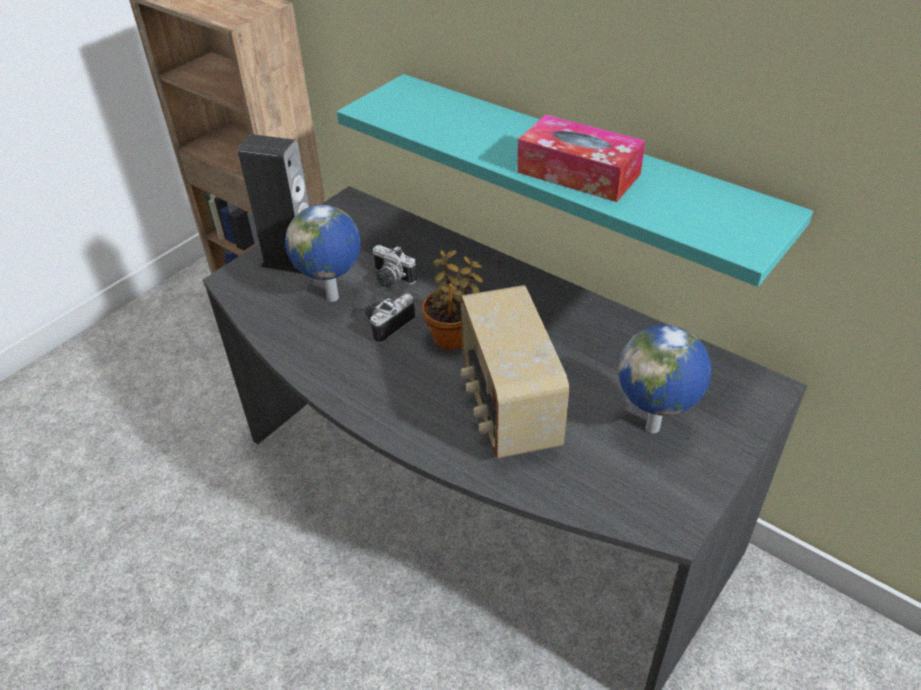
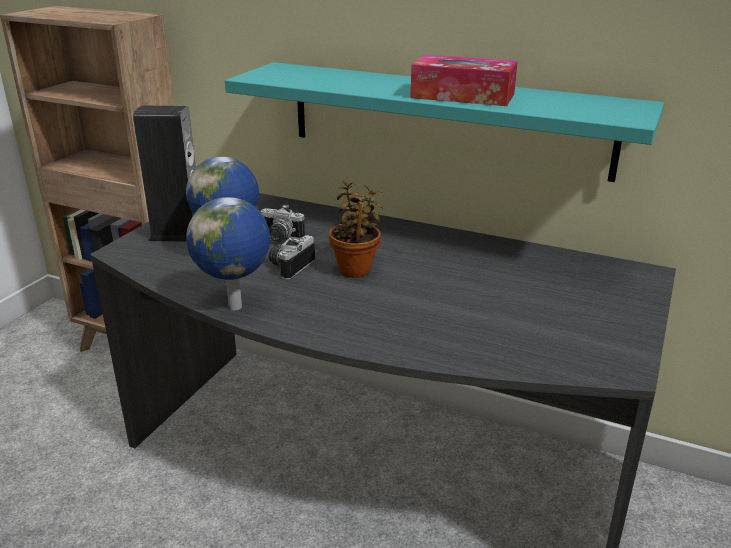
camera: 15 degrees left, 15 degrees down
radio [460,285,569,459] -> none
globe [618,325,711,433] -> globe moved to [186,197,270,310]

